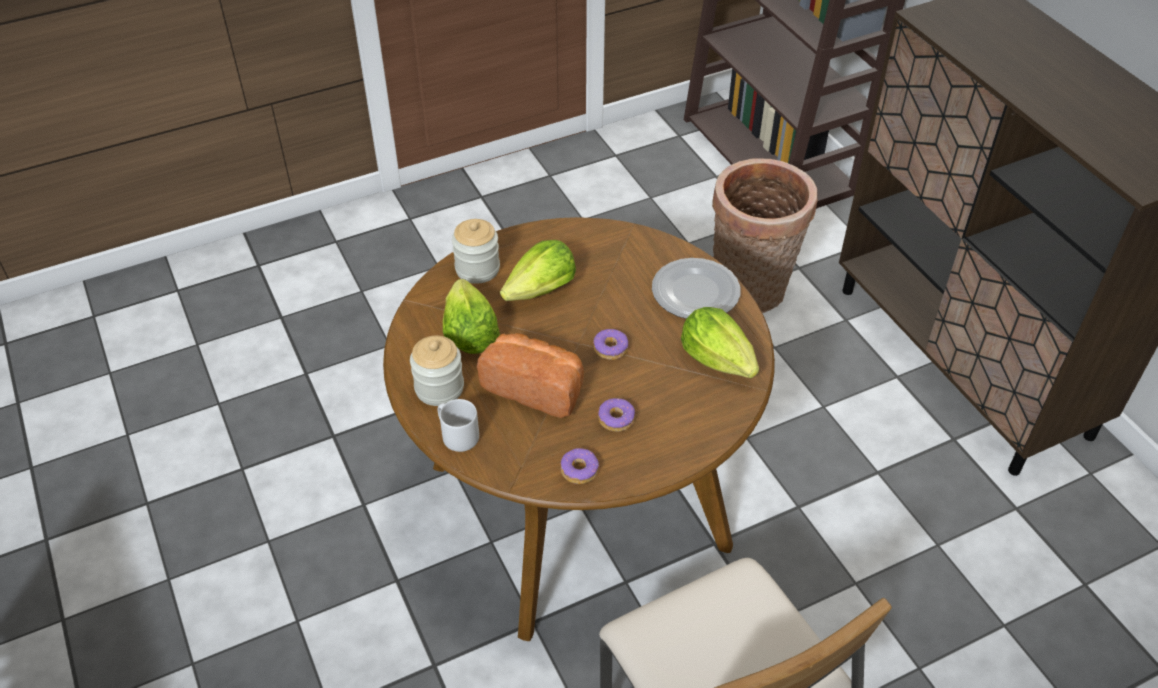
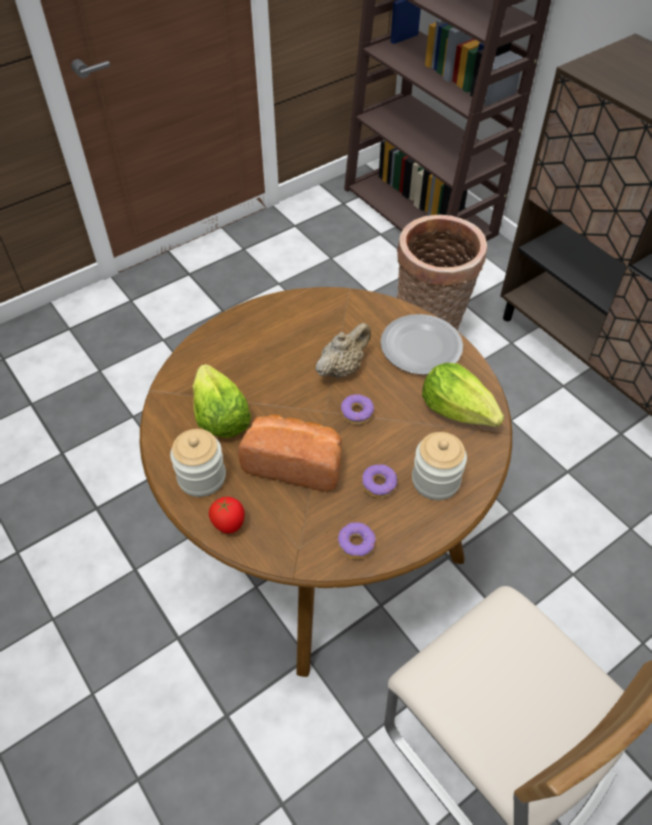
camera: 10 degrees left, 5 degrees up
grey mug [438,399,479,452] -> tomato [209,497,245,534]
jar [452,219,500,284] -> jar moved to [412,432,467,500]
lettuce [500,240,576,301] -> none
none -> beige teapot [315,323,371,378]

